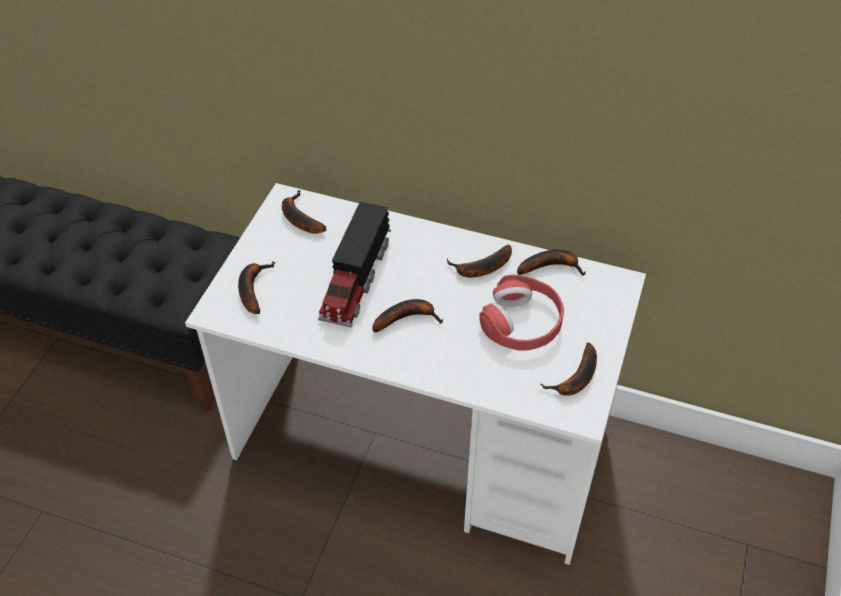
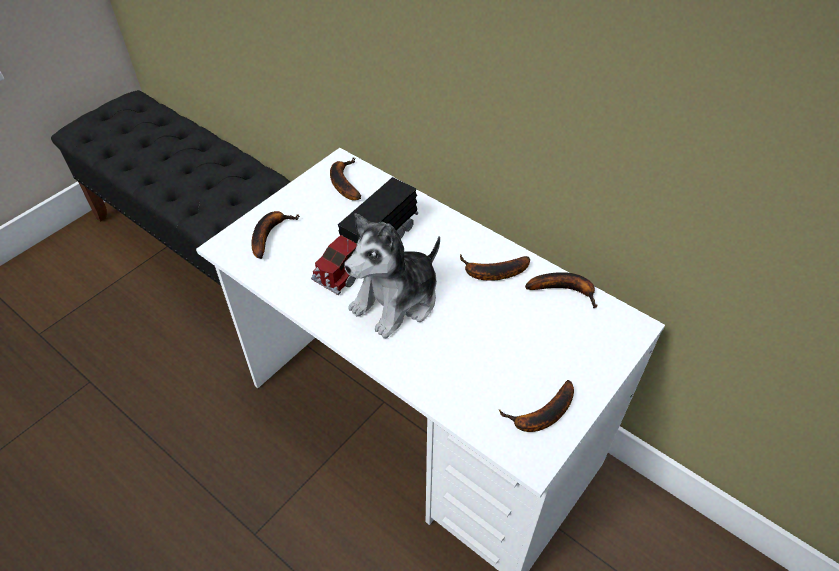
camera: 20 degrees right, 0 degrees up
banana [372,299,443,333] -> plush toy [344,213,440,338]
red headphones [479,274,564,350] -> none

